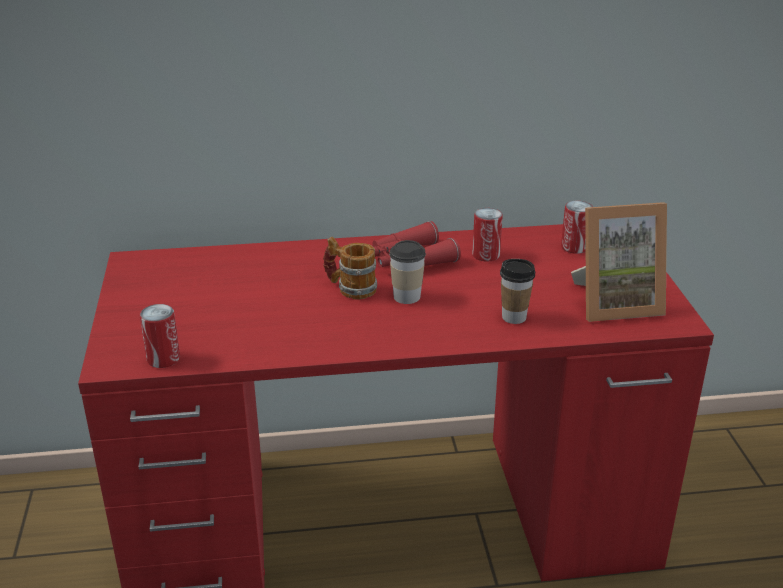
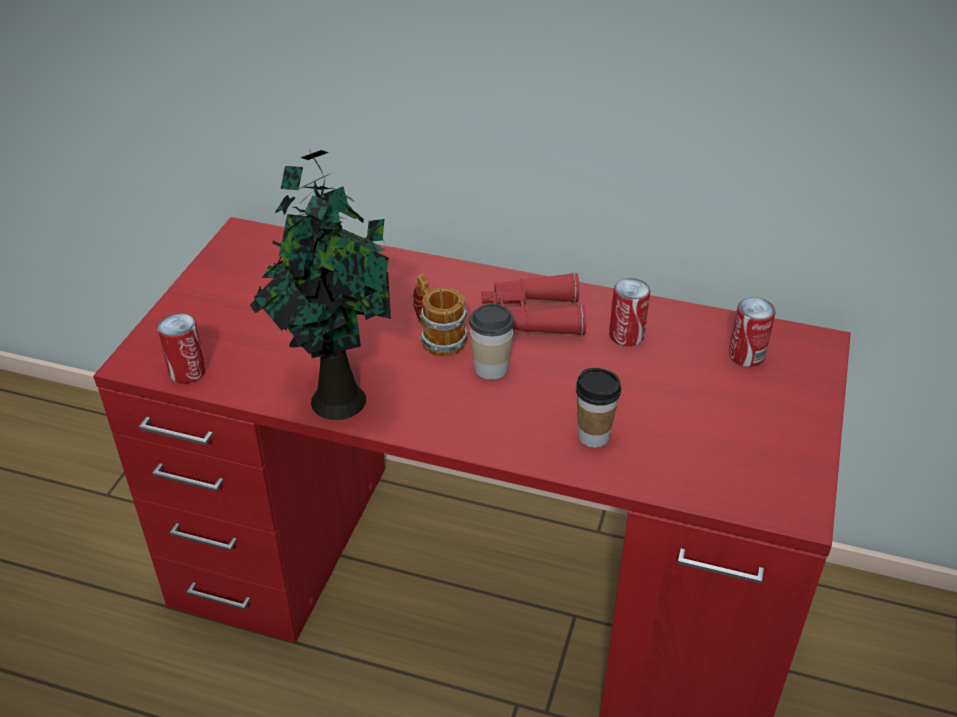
camera: 25 degrees right, 10 degrees up
picture frame [571,202,667,322] -> none
none -> potted plant [250,149,391,420]

